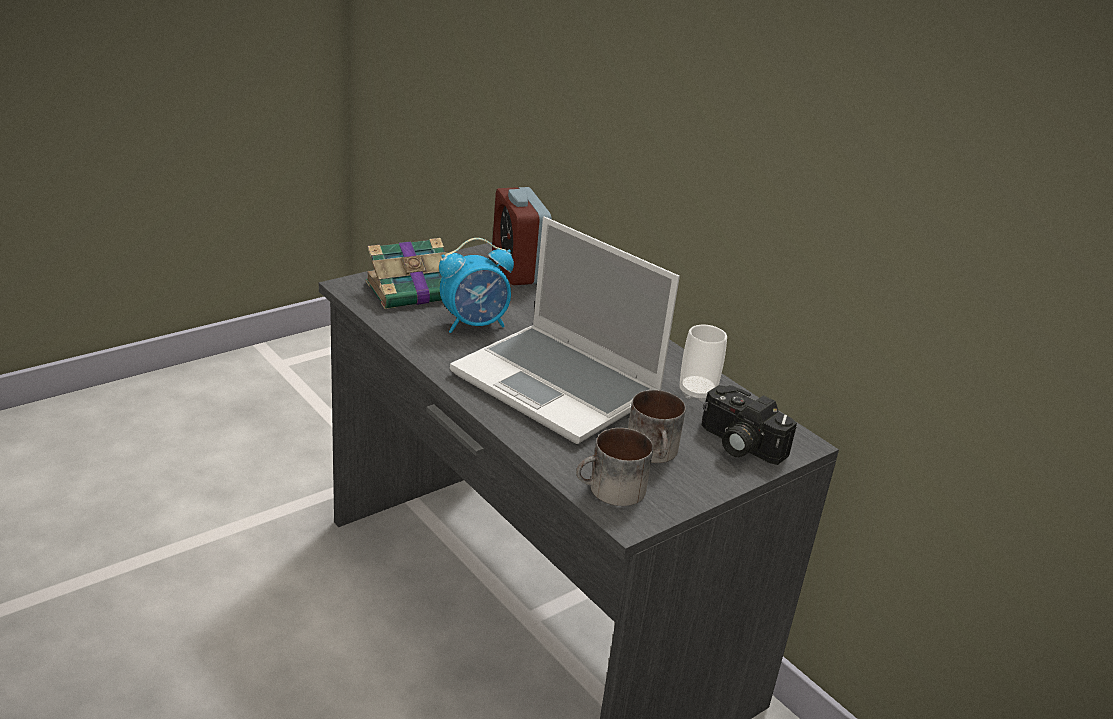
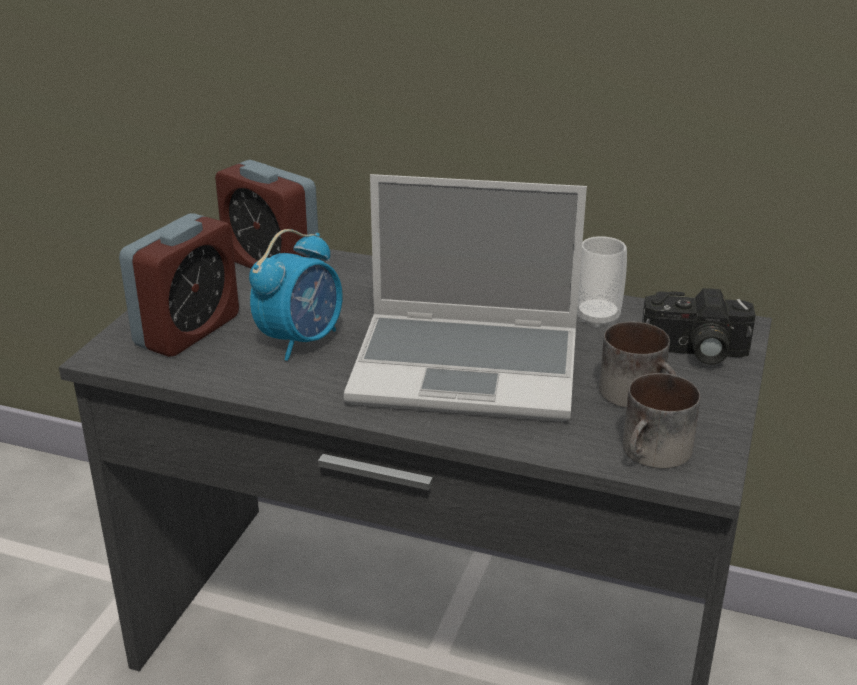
camera: 30 degrees left, 0 degrees up
book [366,238,447,309] -> alarm clock [119,213,239,357]

